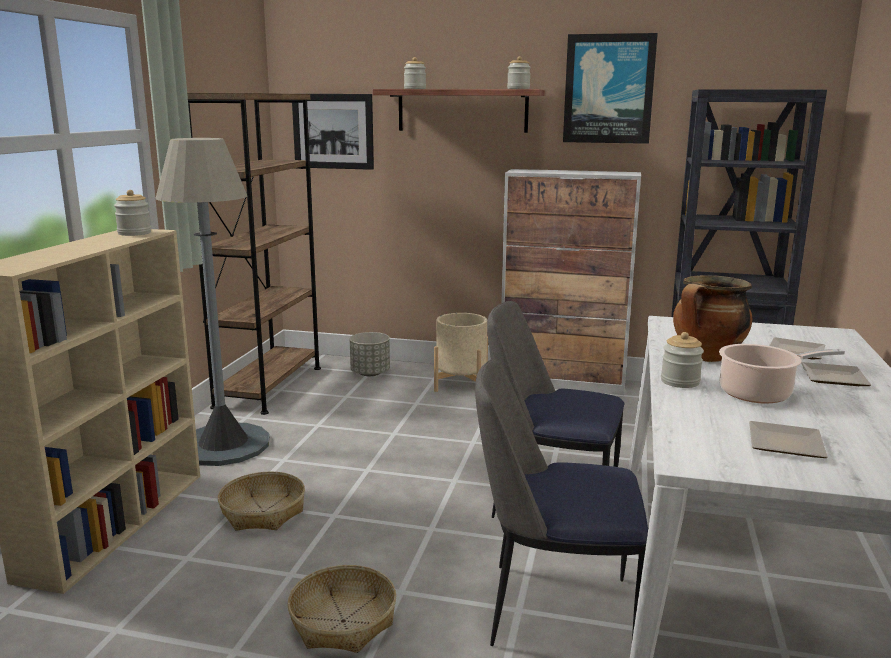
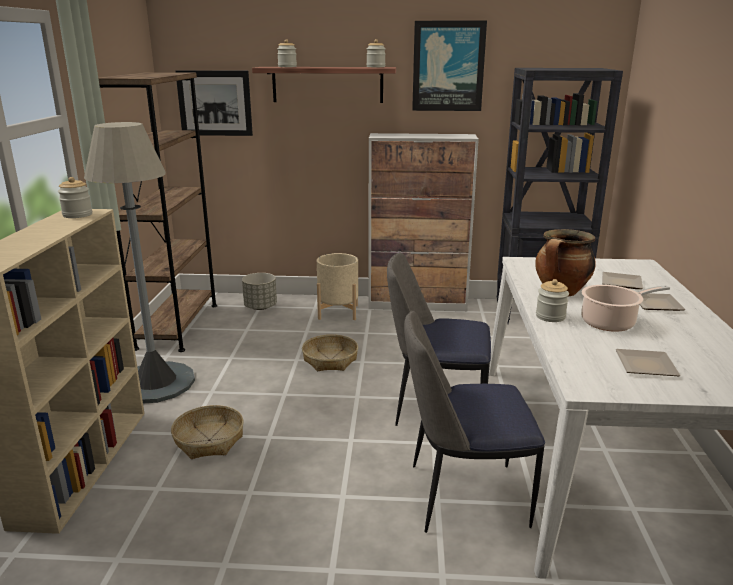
camera: 10 degrees left, 5 degrees up
basket [287,565,396,653] -> basket moved to [302,334,358,371]

